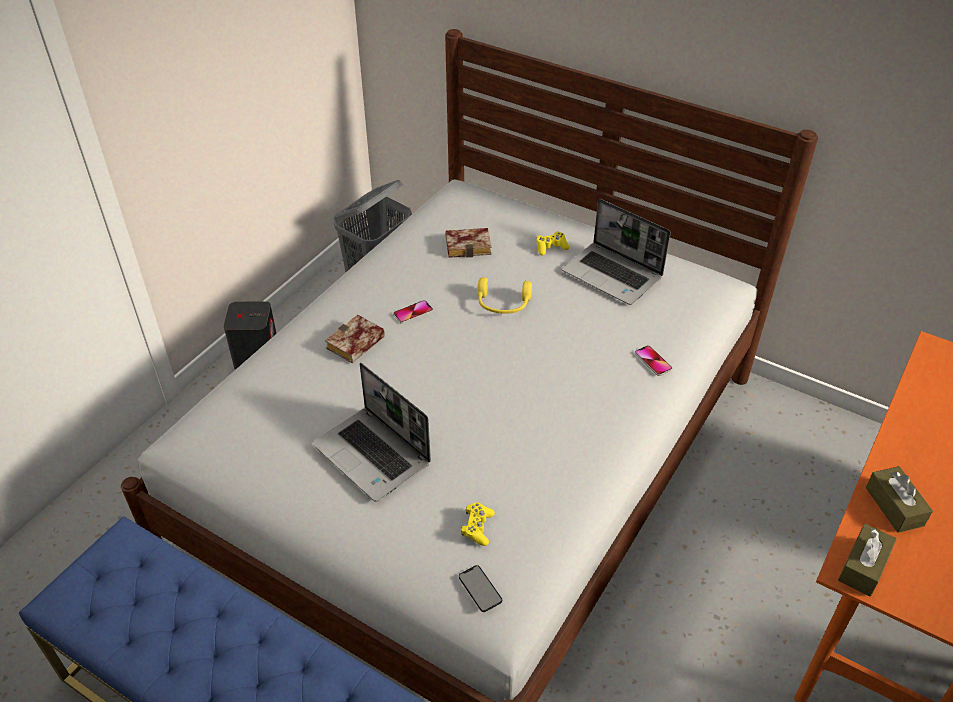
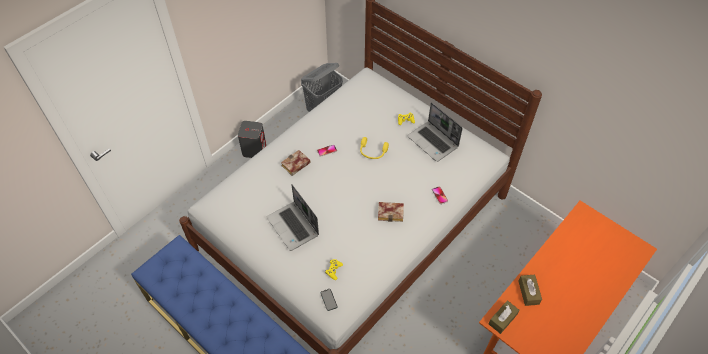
camera: 10 degrees right, 10 degrees up
book [445,228,491,258] -> book moved to [378,202,404,222]

